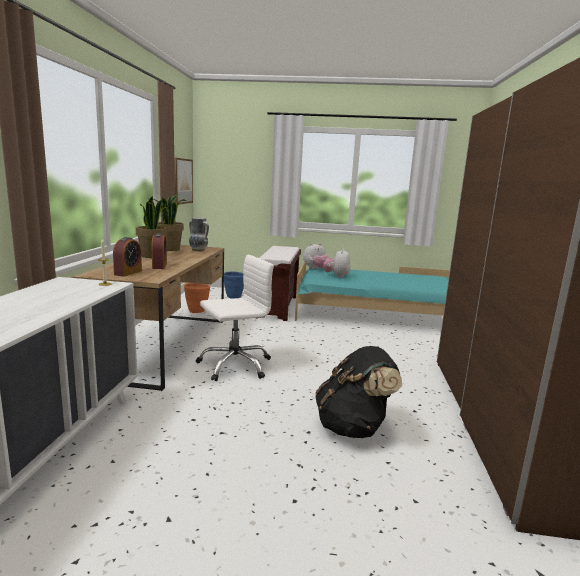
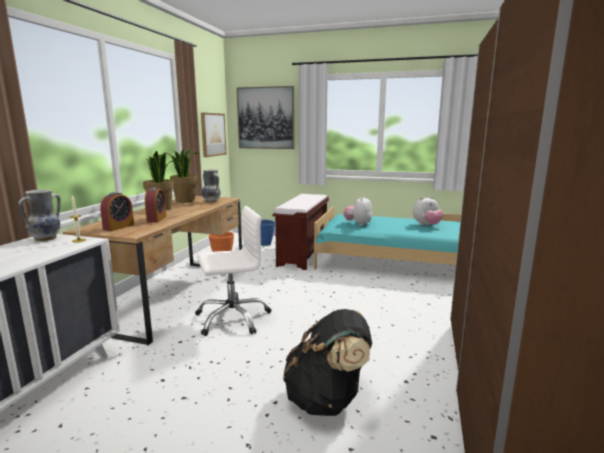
camera: 10 degrees right, 0 degrees up
plush toy [303,243,329,269] -> plush toy moved to [413,197,444,225]
none -> vase [18,189,61,241]
none -> picture [237,86,295,149]

